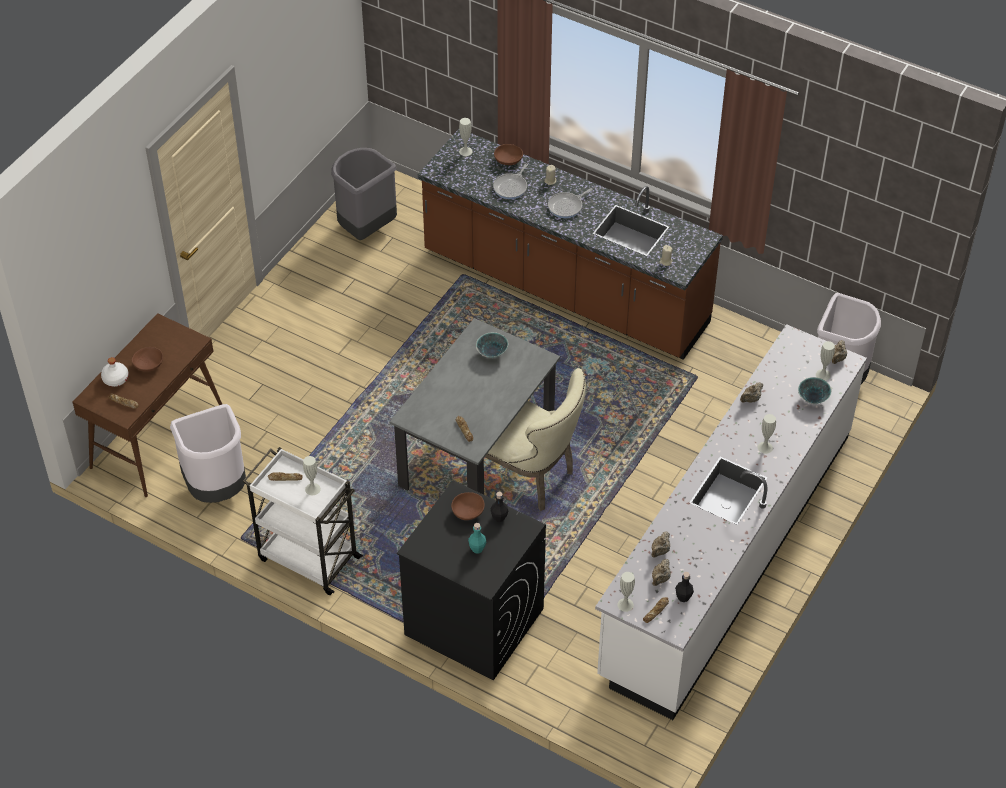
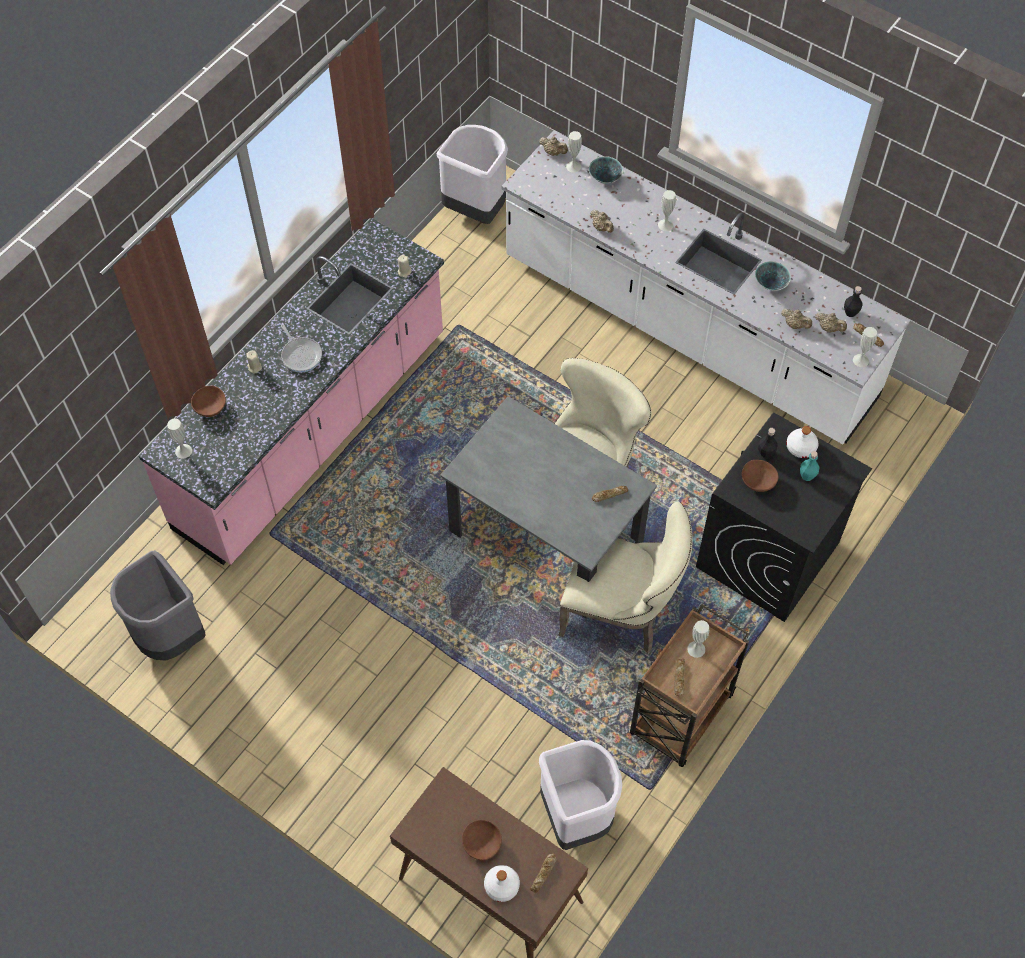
camera: 85 degrees left, 10 degrees up
white cart [243,447,363,595] -> brown cart [630,604,750,767]
brown counter [418,129,723,360] -> pink counter [139,218,444,565]
bowl [476,332,508,358] -> bowl moved to [755,261,791,291]
frying pan [493,164,528,199] -> none
none -> beige chair [558,502,693,653]
none -> white bottle [786,426,819,458]

